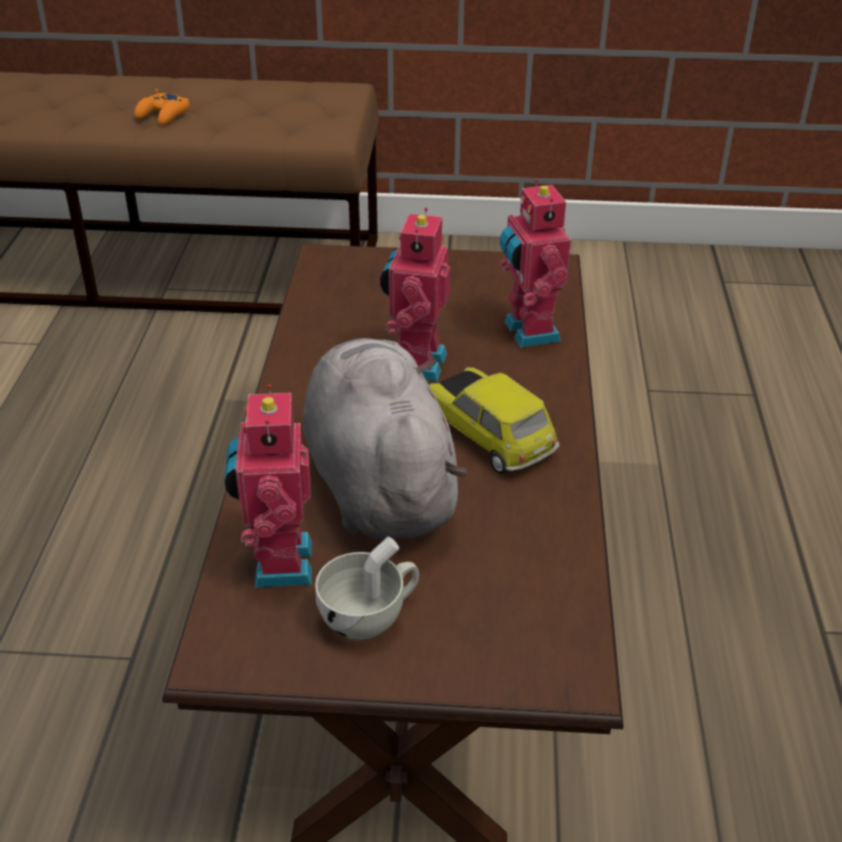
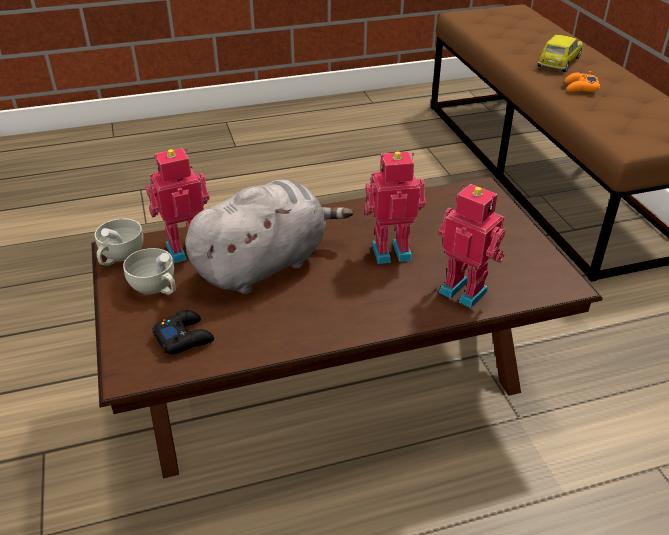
camera: 70 degrees right, 0 degrees up
toy car [429,367,560,475] -> toy car moved to [537,35,583,72]
toy robot [500,179,571,348] -> toy robot turned 75 degrees clockwise [438,184,505,308]
none -> white cup [95,219,144,266]
none -> black game controller [152,310,214,354]

